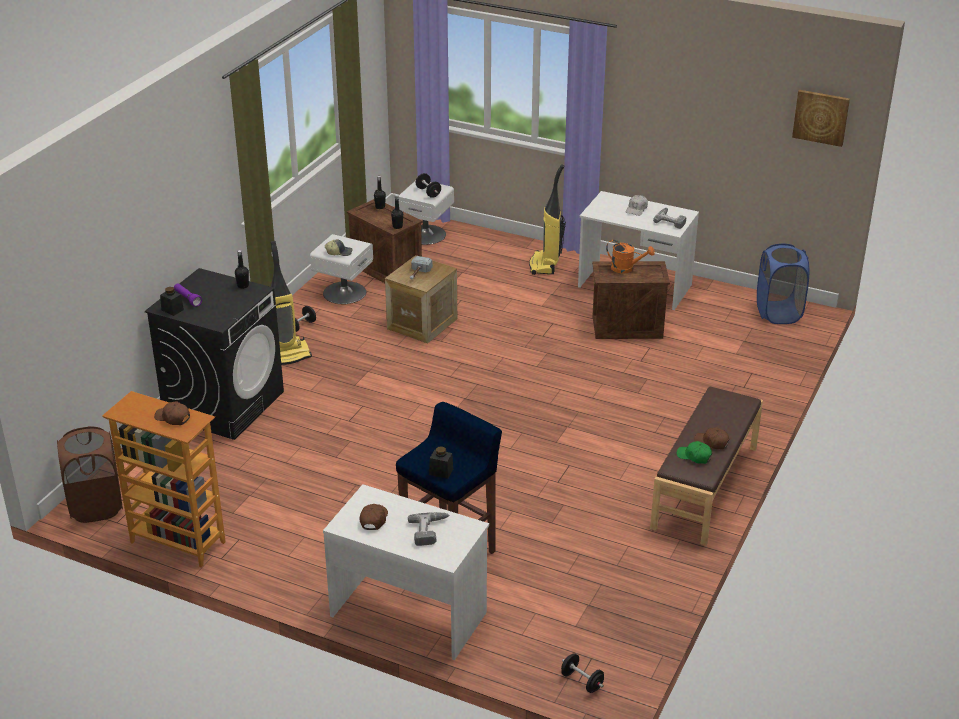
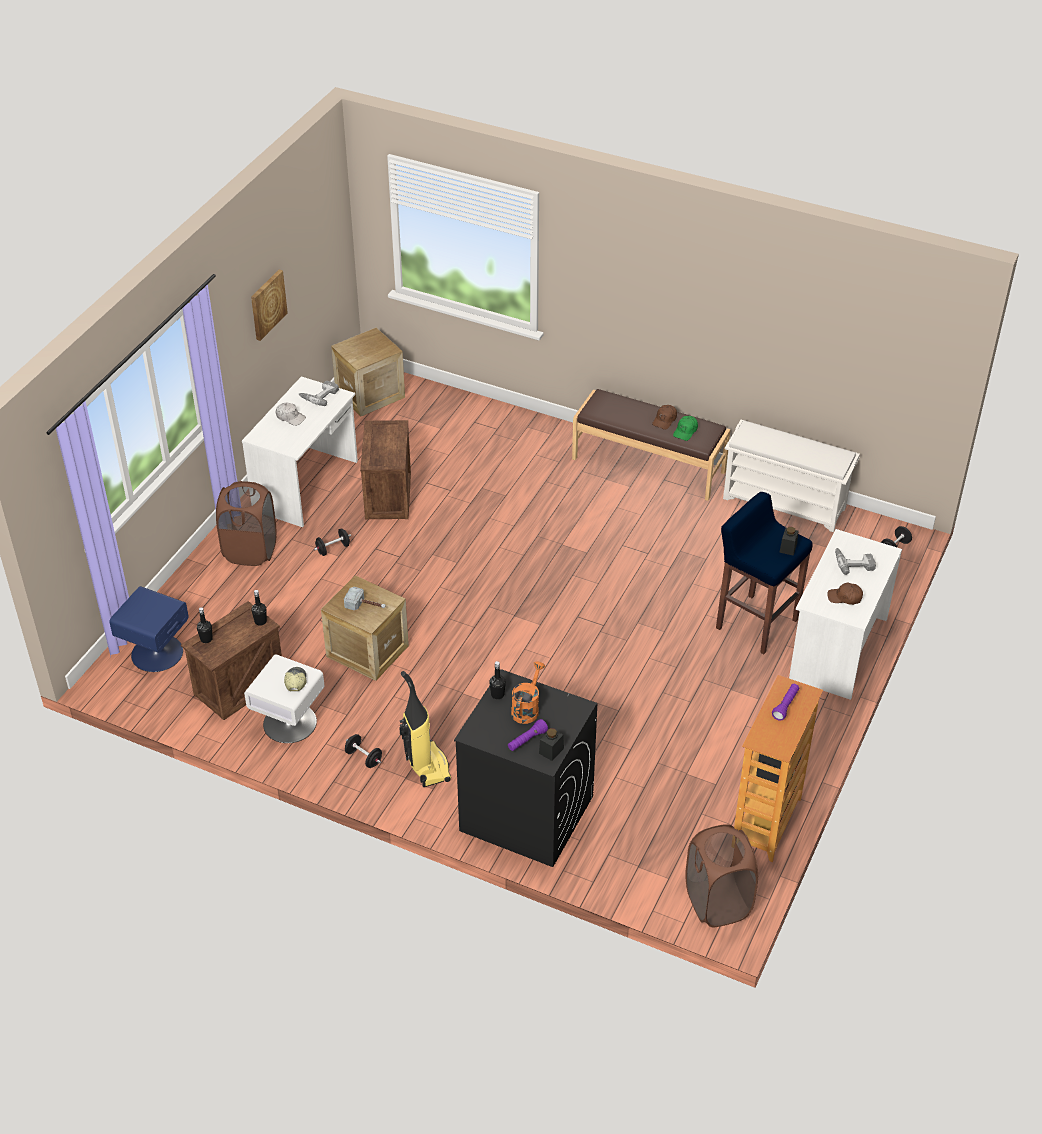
camera: 90 degrees left, 10 degrees up
brown cap [154,401,190,425] -> purple flashlight [772,684,799,721]
white nightstand [399,181,454,245] -> blue nightstand [109,586,189,672]
black dumbbell [416,173,441,198] -> black dumbbell moved to [314,528,351,556]
vacuum cleaner [529,164,566,275] -> brown laundry basket [216,481,276,566]
orange watering can [606,240,655,273] -> orange watering can moved to [511,661,545,724]
blue laundry basket [757,244,809,324] -> crate [331,328,405,416]
picture [792,90,850,147] -> picture moved to [251,269,288,341]
none -> white shoe rack [723,420,860,532]

